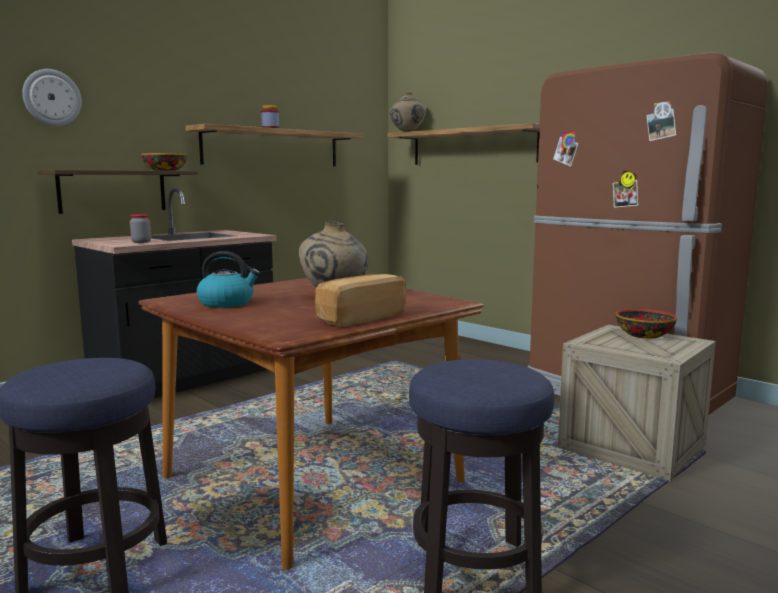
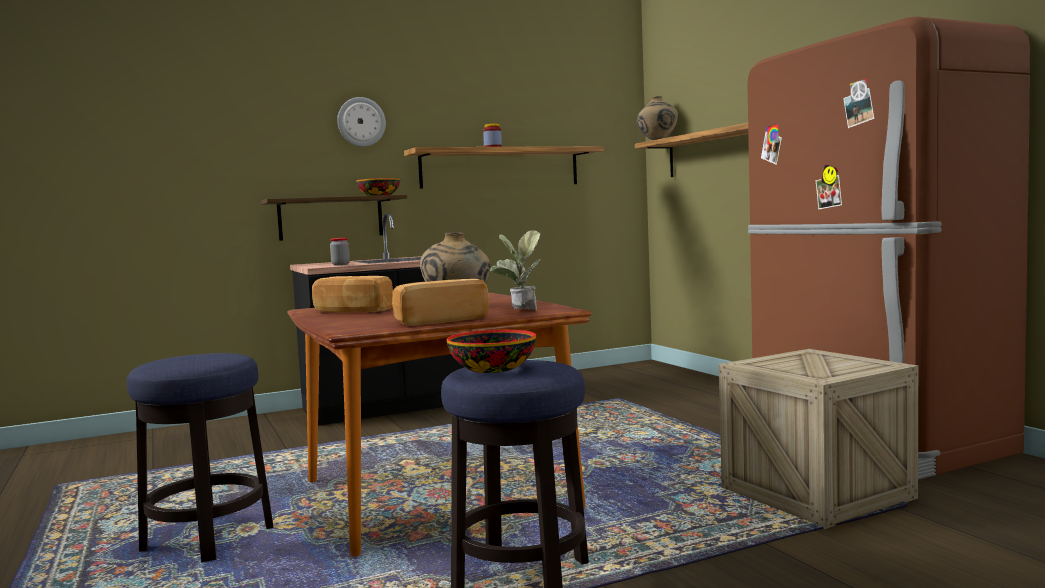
camera: 20 degrees right, 5 degrees down
wall clock [22,69,82,126] -> wall clock moved to [337,97,386,147]
kettle [197,251,260,308] -> bread [312,276,393,312]
bowl [616,309,677,338] -> bowl moved to [447,330,536,373]
none -> potted plant [490,230,541,310]

